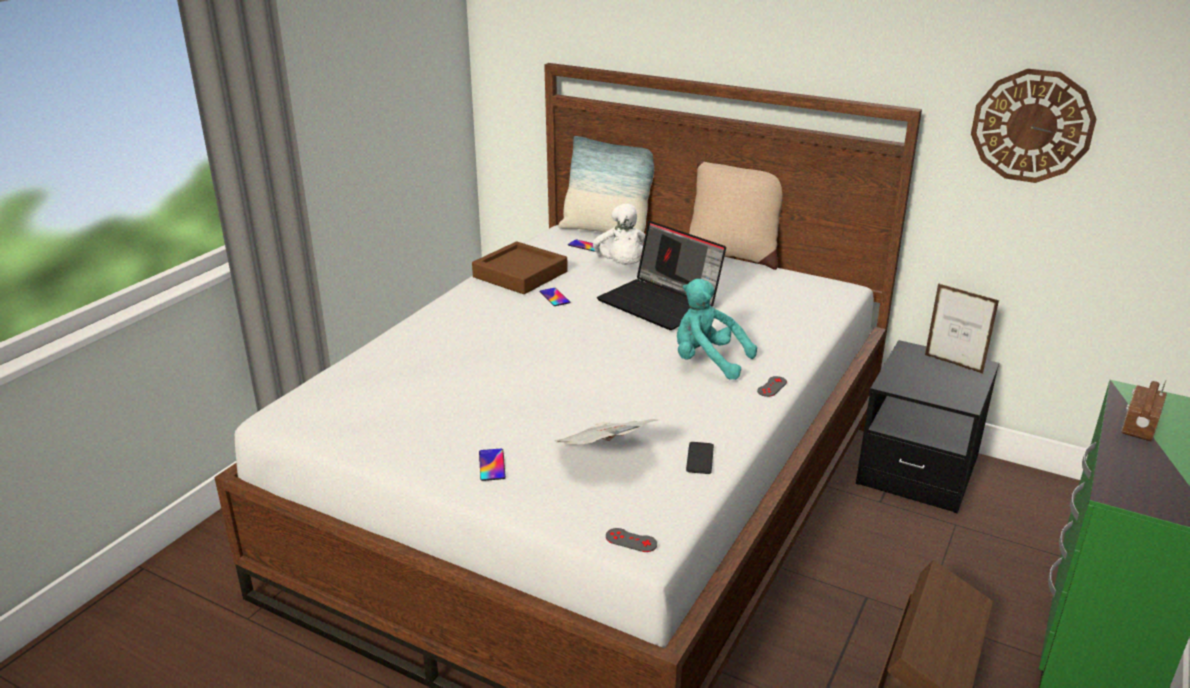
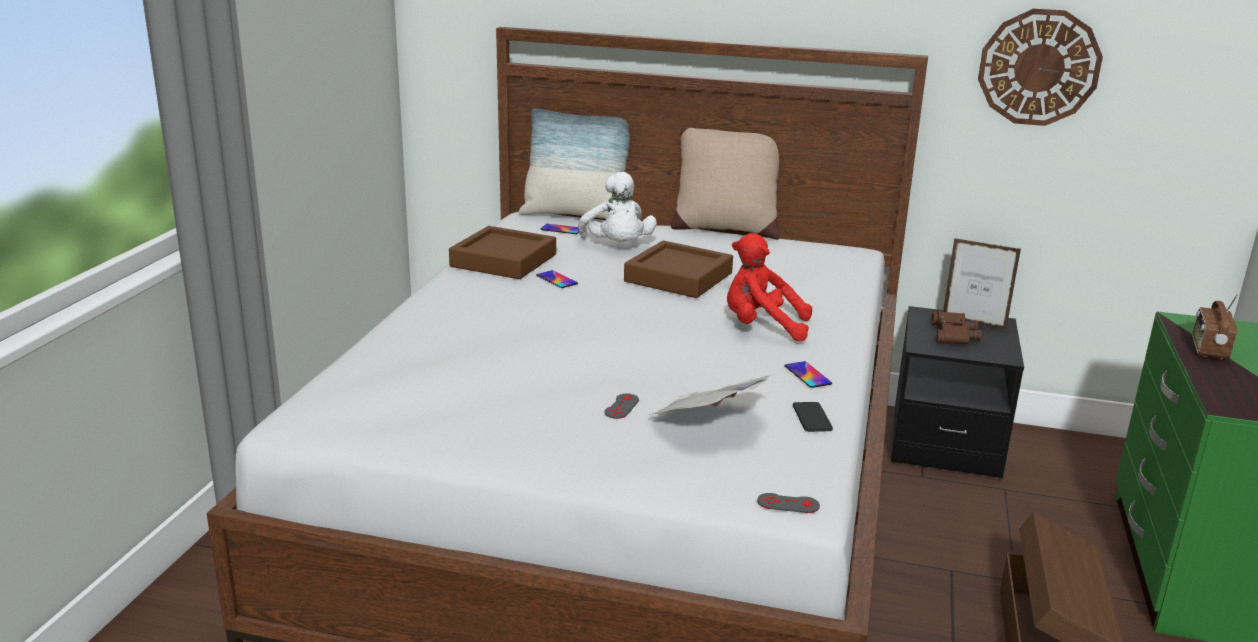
camera: 15 degrees left, 5 degrees down
phone [479,449,506,481] -> phone moved to [785,361,832,388]
laptop [597,221,726,330] -> brown tray [624,241,733,298]
turquoise plush toy [677,279,757,380] -> red plush toy [727,233,812,341]
grey game controller [757,376,787,397] -> grey game controller moved to [604,393,639,419]
none -> brown binoculars [931,311,981,344]

